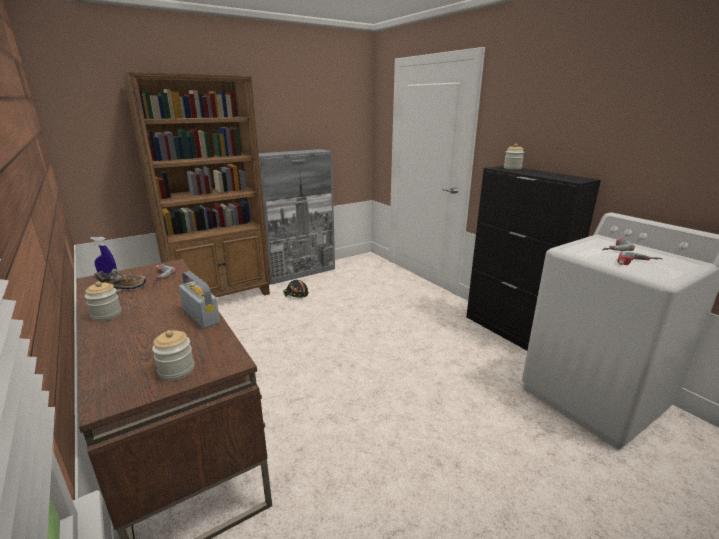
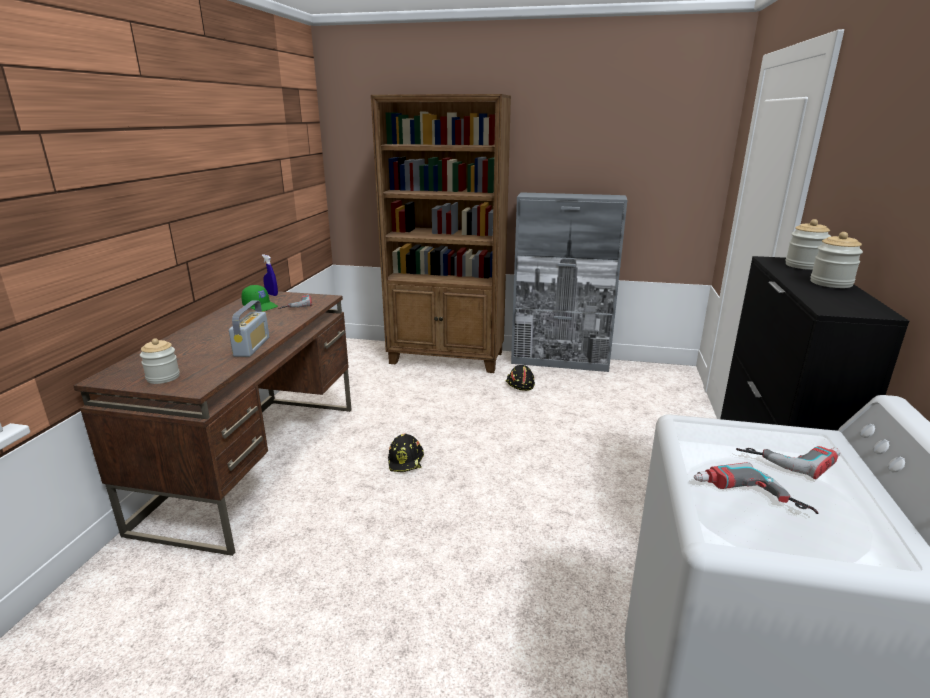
camera: 45 degrees right, 0 degrees up
jar [85,281,122,321] -> jar moved to [810,232,863,288]
shoe [94,269,147,291] -> green cap [241,285,278,312]
none -> black hard hat [388,433,424,472]

